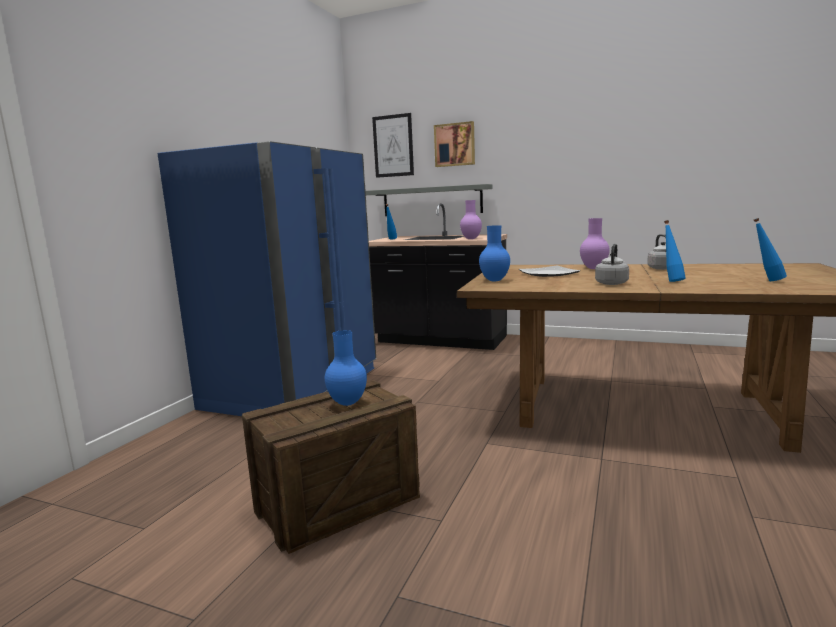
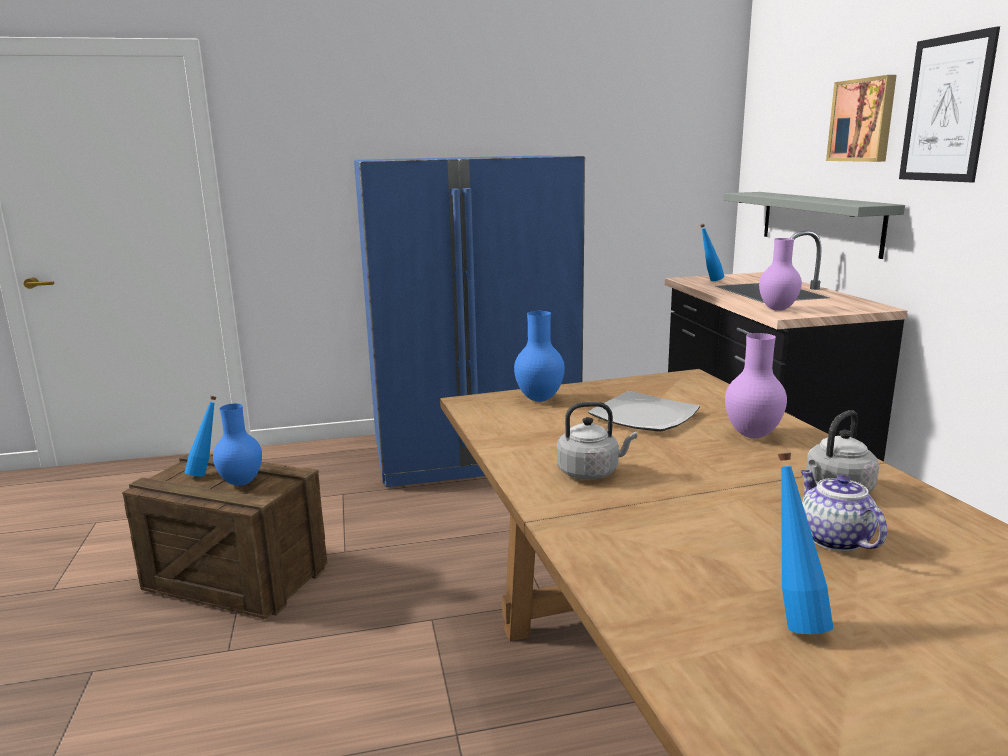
camera: 55 degrees right, 5 degrees up
picture [372,113,414,178] -> picture moved to [899,26,1000,182]
blue bottle [664,220,686,282] -> blue bottle moved to [185,396,217,477]
none -> teapot [801,470,887,551]

